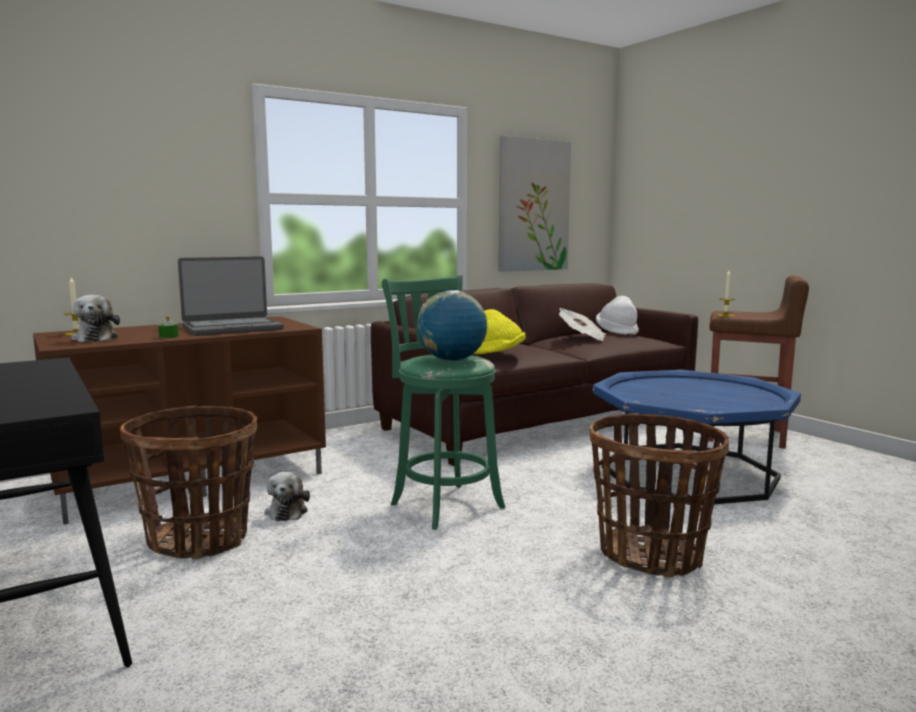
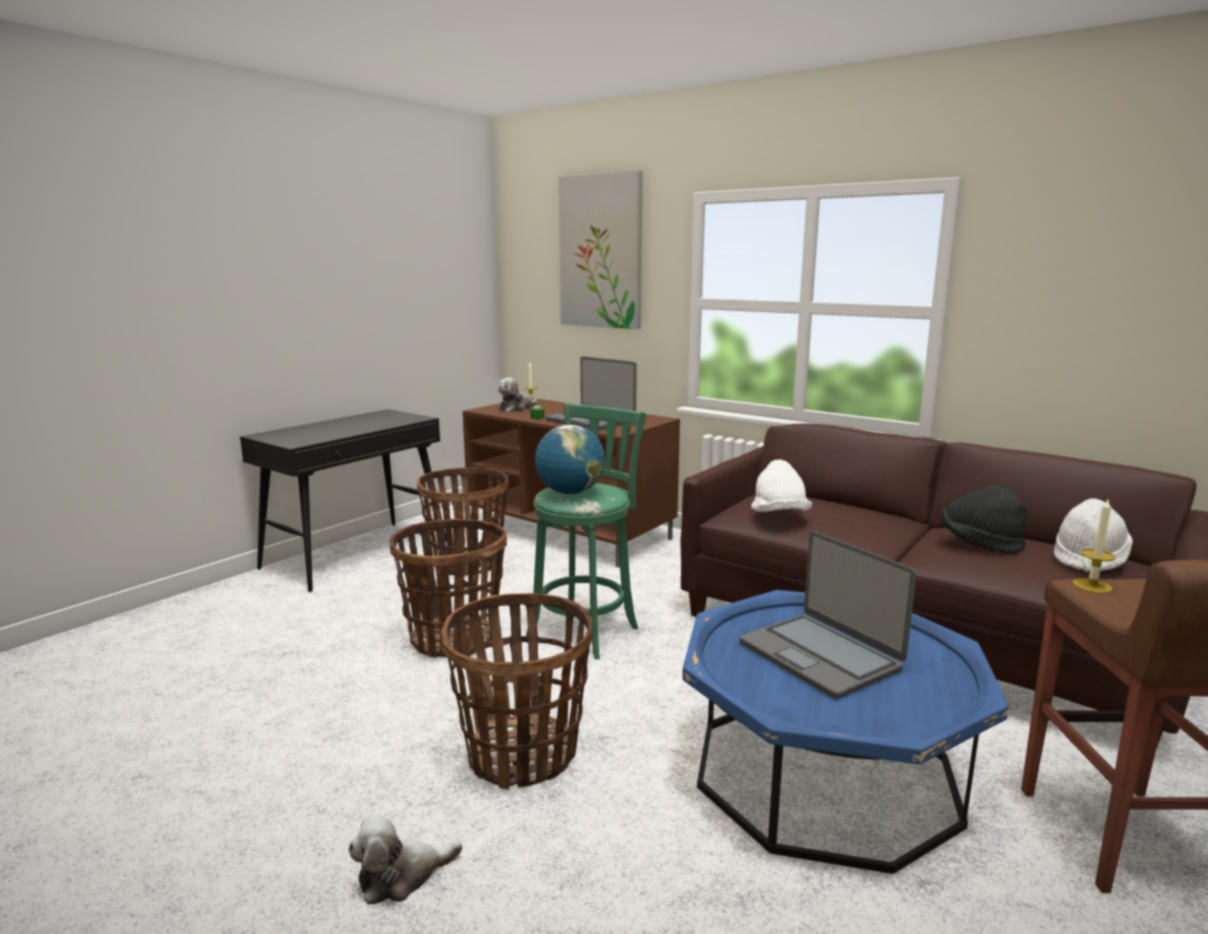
camera: 70 degrees right, 5 degrees up
plush toy [265,472,310,521] -> plush toy moved to [348,814,462,905]
yellow hat [473,309,526,354] -> white hat [751,460,812,512]
picture [498,136,571,272] -> picture moved to [559,170,643,329]
newspaper [559,308,606,341] -> black hat [941,485,1026,554]
none -> basket [389,519,507,658]
none -> laptop [740,531,916,699]

